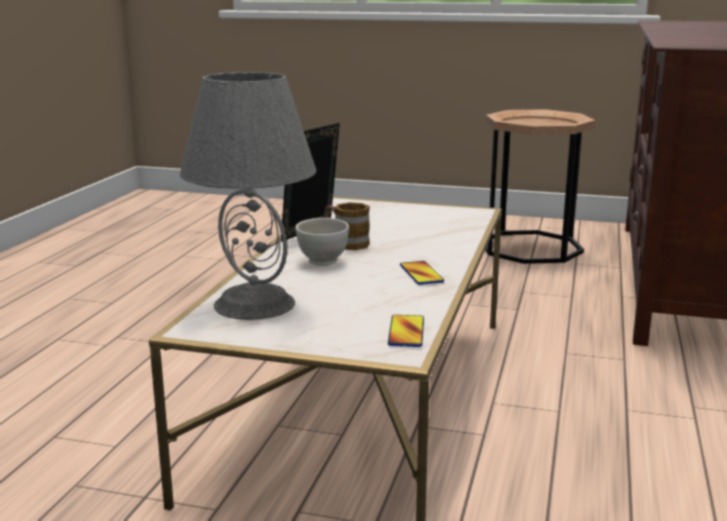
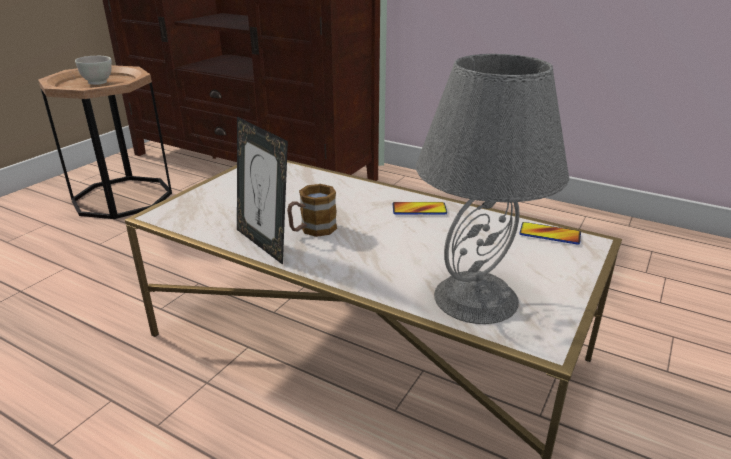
camera: 75 degrees left, 10 degrees up
white bowl [296,218,349,266] -> white bowl moved to [75,56,112,85]

